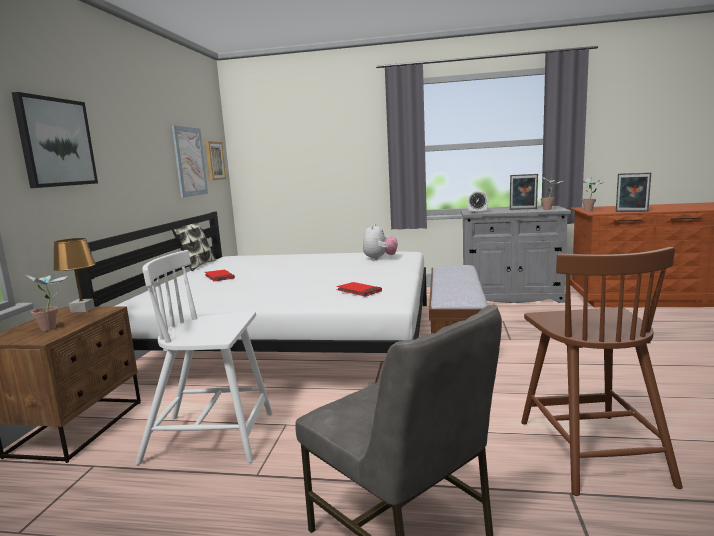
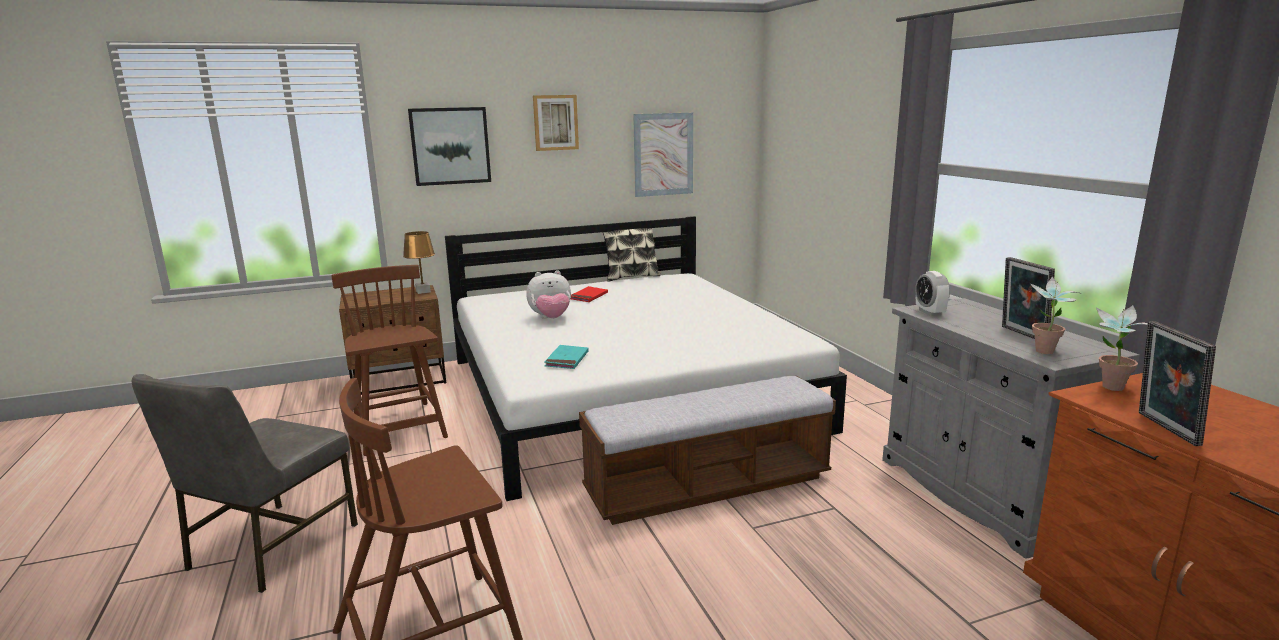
camera: 60 degrees right, 5 degrees up
potted plant [25,271,68,331] -> none
white chair [135,250,273,465] -> brown chair [331,265,448,456]
picture [206,141,226,181] -> picture moved to [533,95,579,151]
red book [337,282,382,297] -> turquoise book [544,345,589,369]
plush toy [363,224,398,261] -> plush toy moved to [526,270,571,319]

